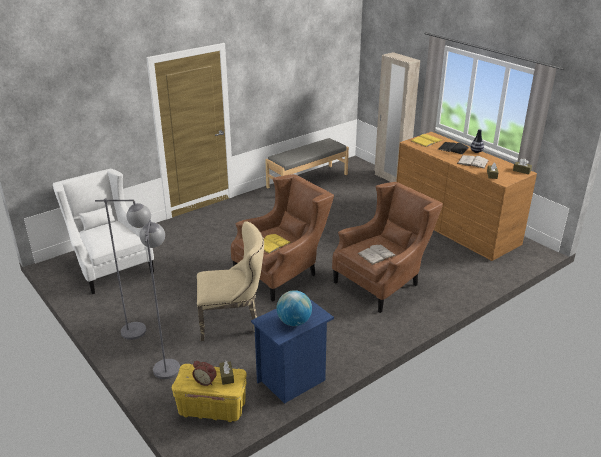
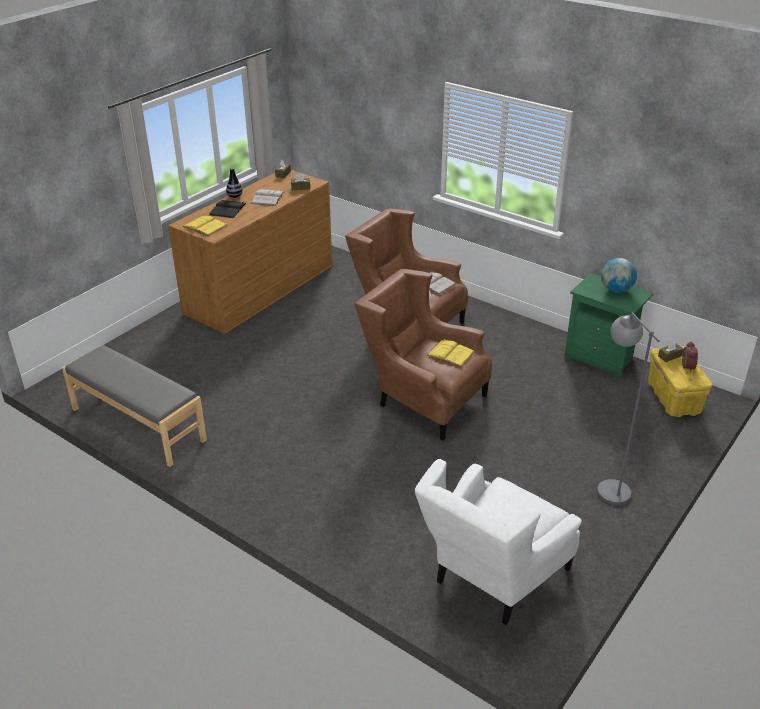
camera: 105 degrees left, 5 degrees up
grey floor lamp [139,220,180,379] -> none
beige chair [197,221,264,341] -> none
blue nightstand [251,299,334,404] -> green nightstand [564,273,653,379]
beige wardrobe [375,52,420,182] -> none

